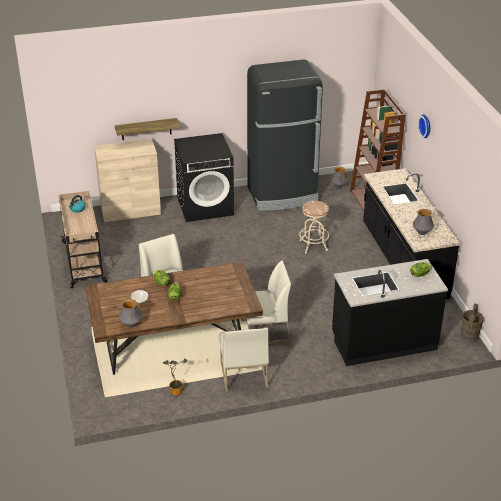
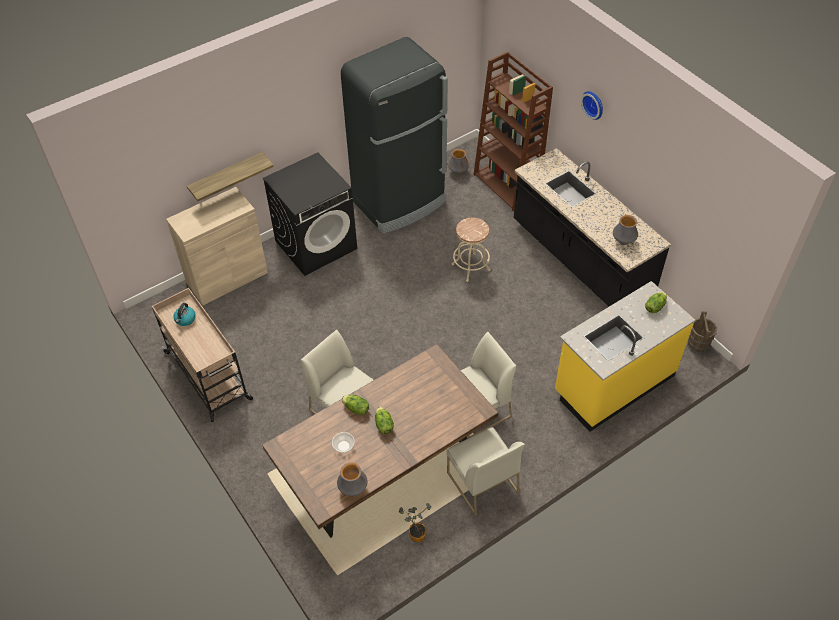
camera: 20 degrees left, 15 degrees up
black counter [332,259,448,366] -> yellow counter [555,281,695,432]

